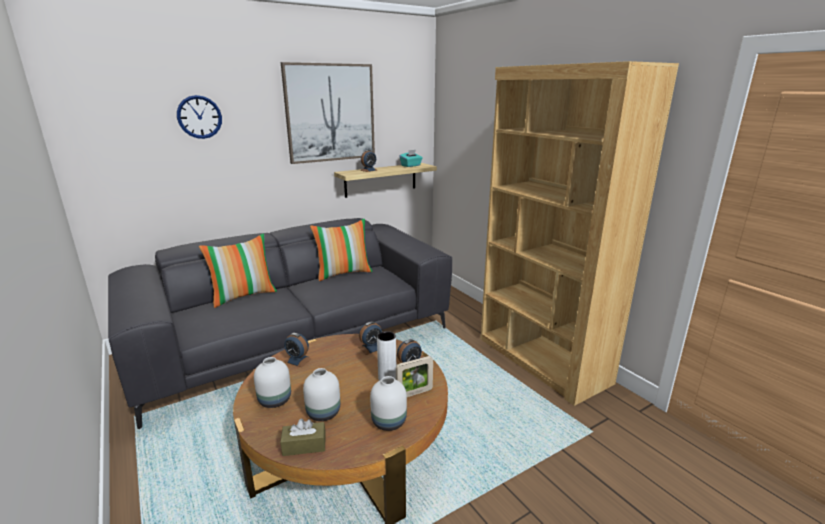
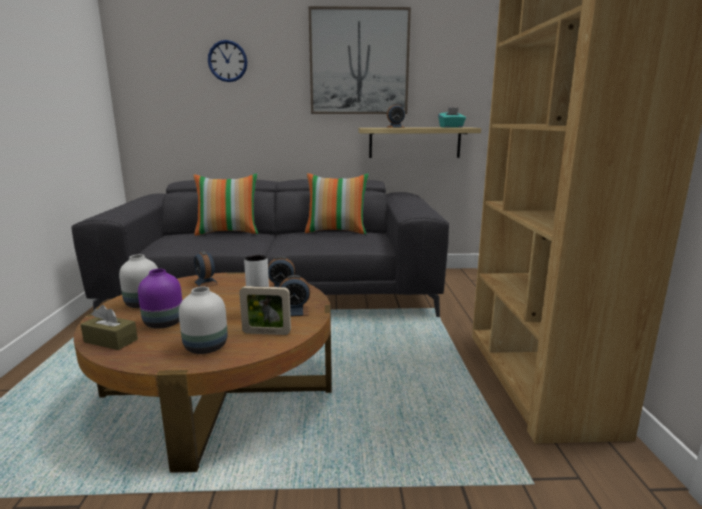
camera: 30 degrees right, 5 degrees down
white vase [303,368,340,421] -> purple vase [138,269,182,329]

